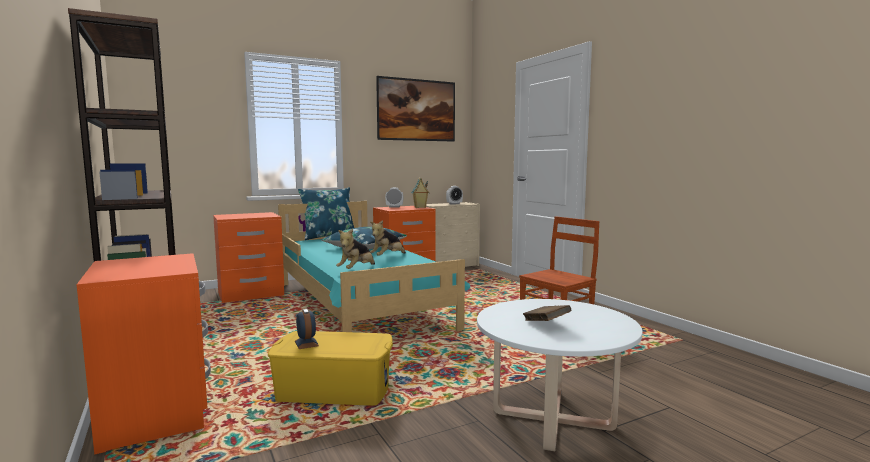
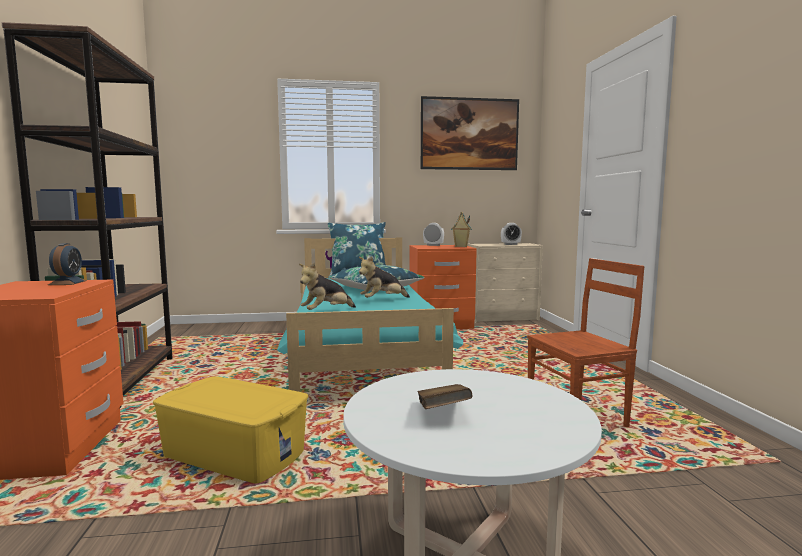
camera: 20 degrees right, 0 degrees up
orange nightstand [213,212,284,303] -> none
alarm clock [295,309,319,349] -> alarm clock moved to [48,243,87,285]

